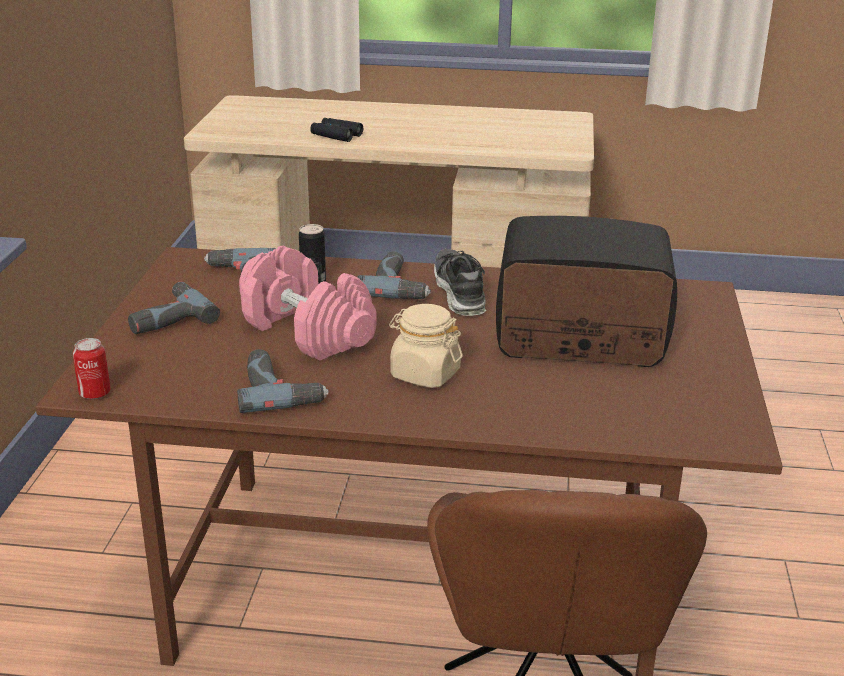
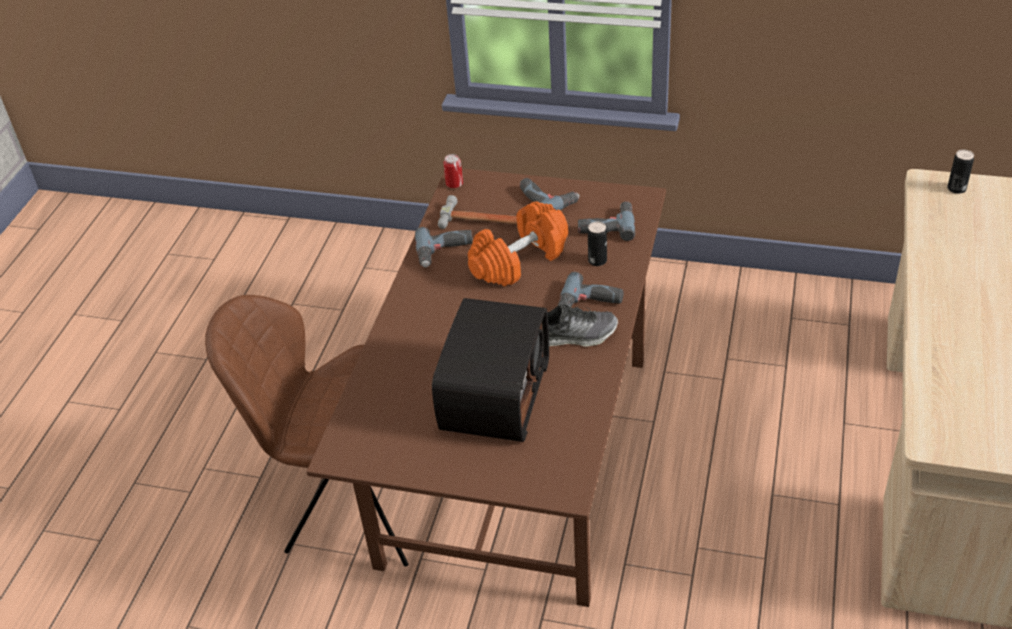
camera: 100 degrees right, 15 degrees up
pink dumbbell [239,246,377,361] -> orange dumbbell [468,201,568,287]
black binoculars [310,118,363,142] -> none
beige jar [389,304,462,388] -> none
none -> hammer [438,195,517,229]
none -> can [947,149,974,194]

